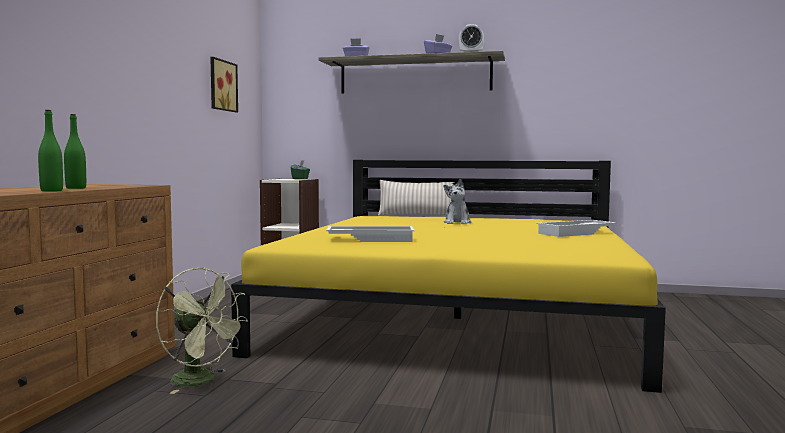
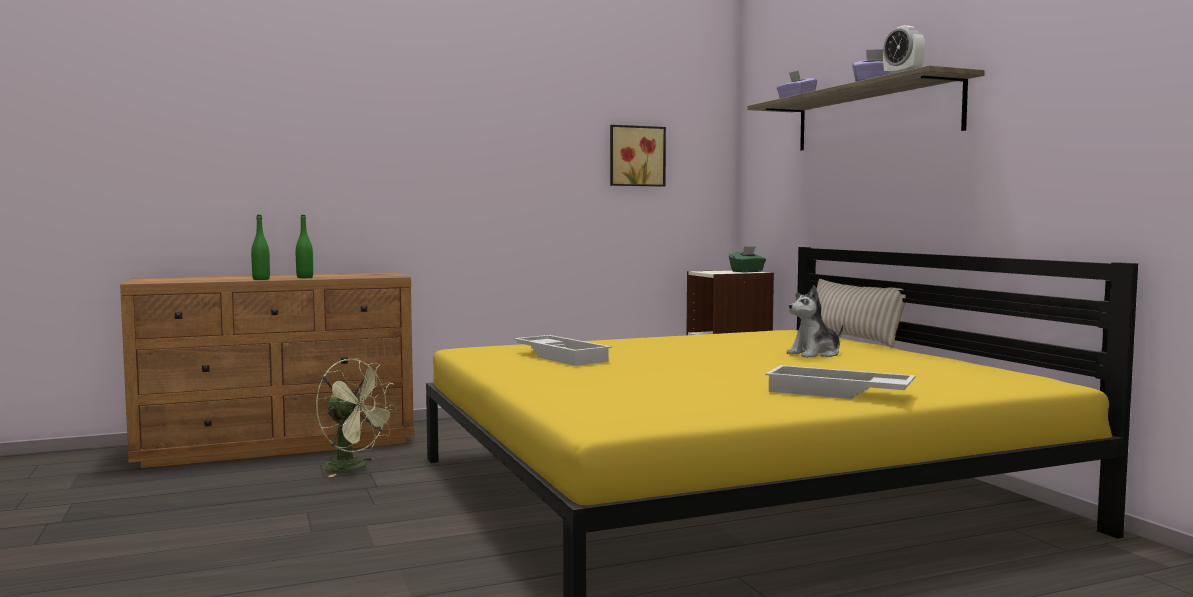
camera: 55 degrees right, 0 degrees up
green fan [156,267,248,394] -> green fan turned 60 degrees counterclockwise [316,358,397,477]

